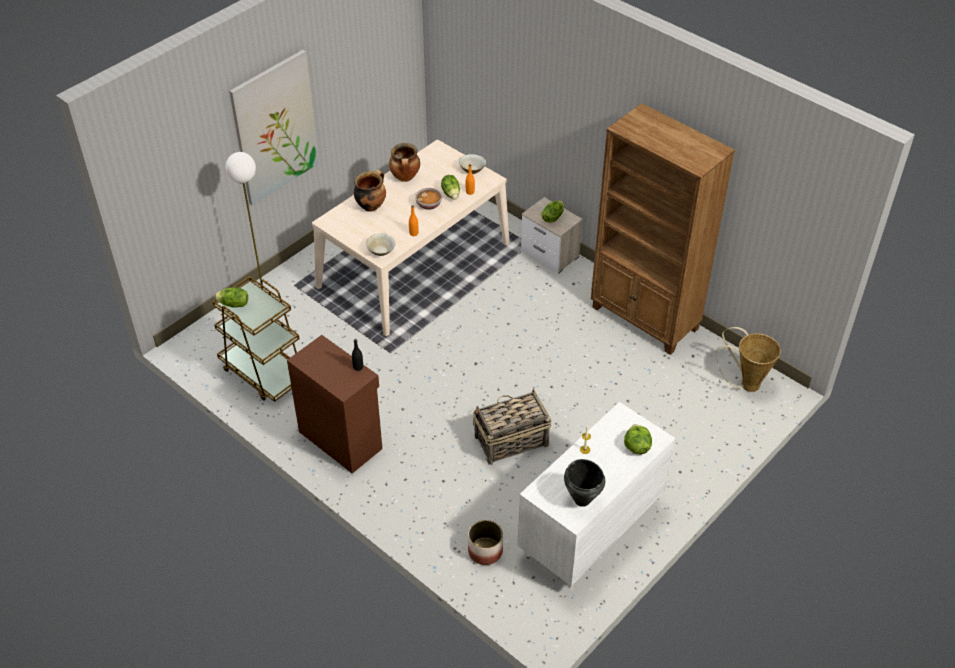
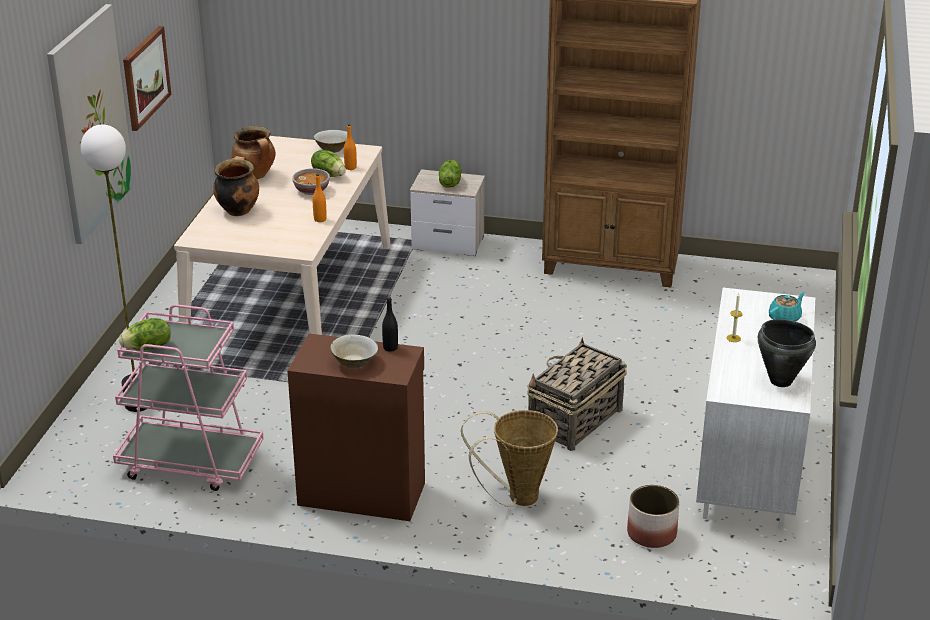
camera: 30 degrees left, 15 degrees down
brown cart [212,276,300,402] -> pink cart [113,304,264,491]
beige bowl [366,233,395,256] -> beige bowl moved to [330,334,378,368]
lettuce [624,424,652,455] -> turquoise teapot [769,292,805,322]
basket [716,327,781,392] -> basket moved to [461,410,558,507]
none -> picture [123,26,171,131]

